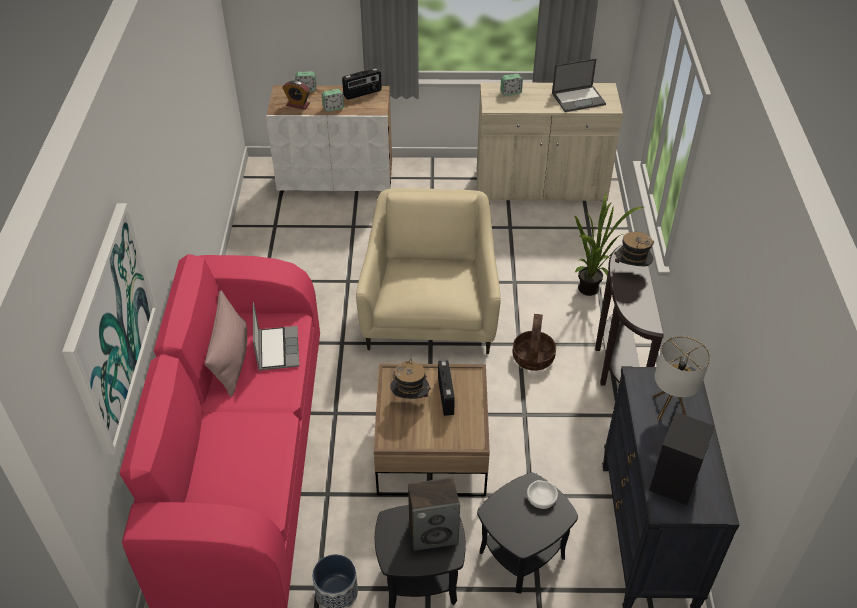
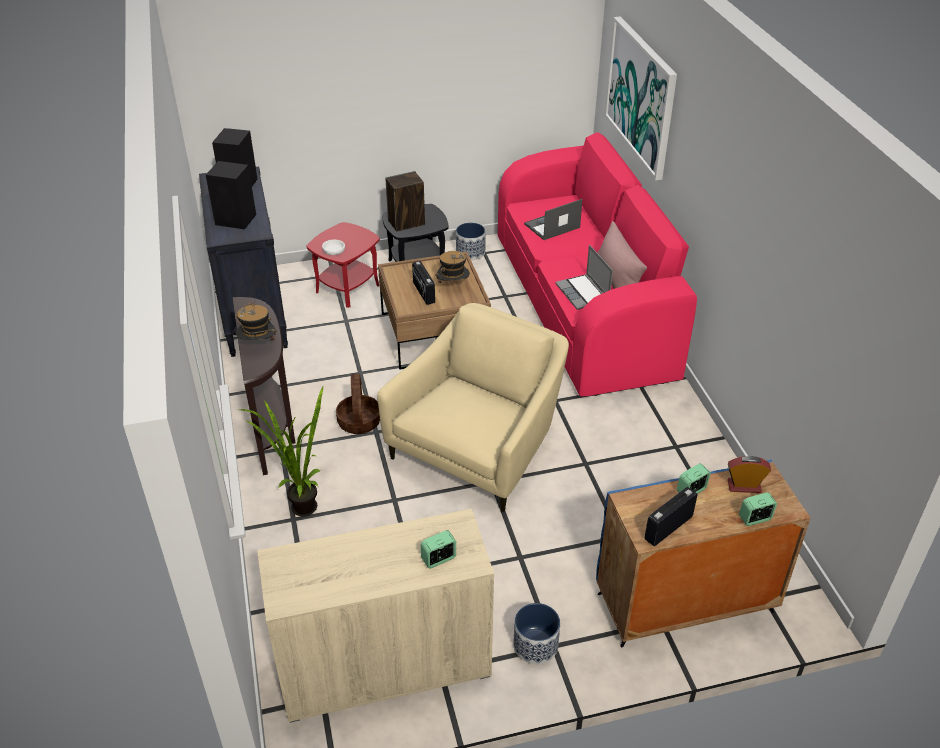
camera: 165 degrees right, 5 degrees down
white cabinet [266,85,392,198] -> blue cabinet [596,460,810,647]
beige armchair [356,188,501,354] -> beige armchair turned 135 degrees counterclockwise [377,303,569,512]
black side table [477,472,578,593] -> red side table [307,222,380,308]
laptop [552,59,606,112] -> laptop moved to [524,199,582,240]
table lamp [652,335,710,420] -> black speaker [206,161,256,229]
none -> planter [513,603,560,664]

